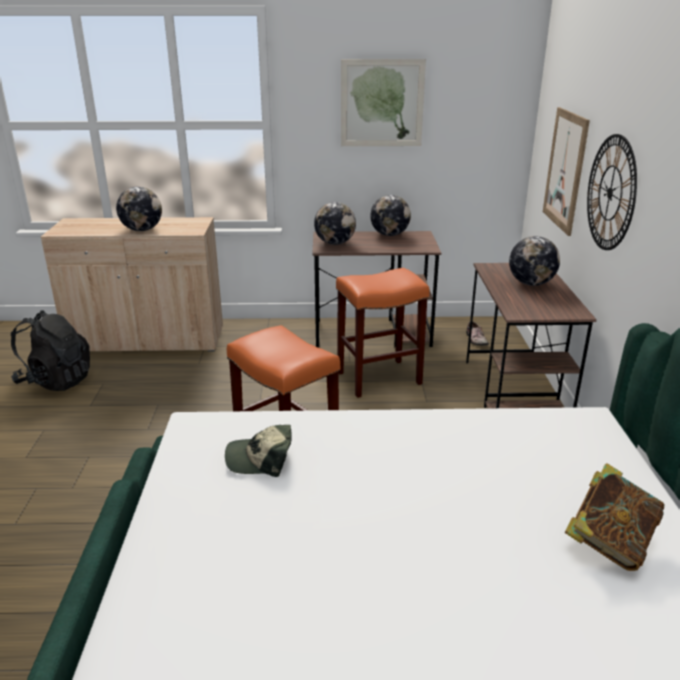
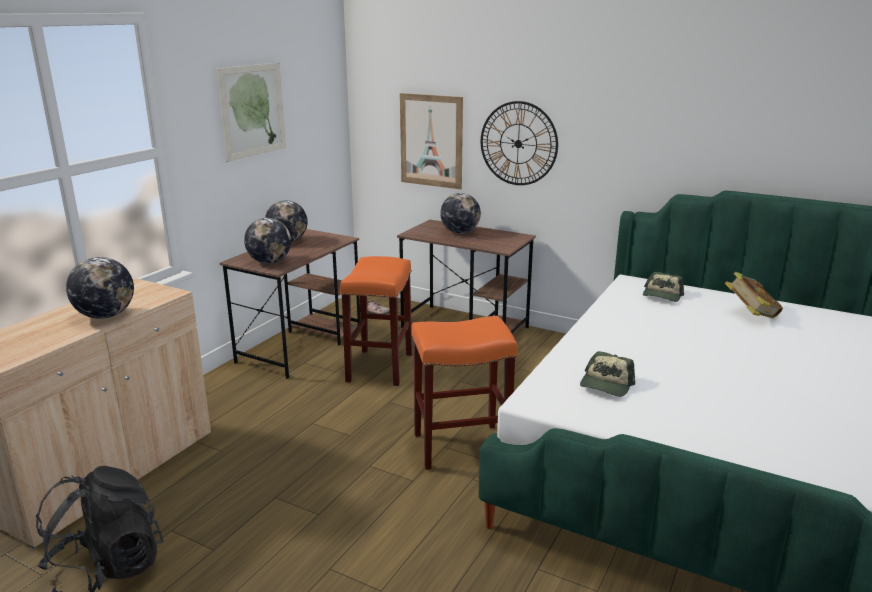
camera: 60 degrees left, 5 degrees down
none -> cap [643,272,684,302]

